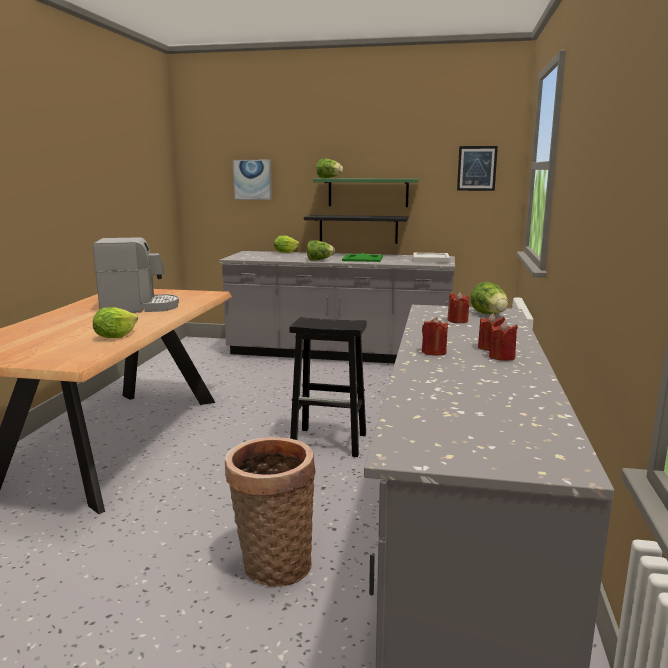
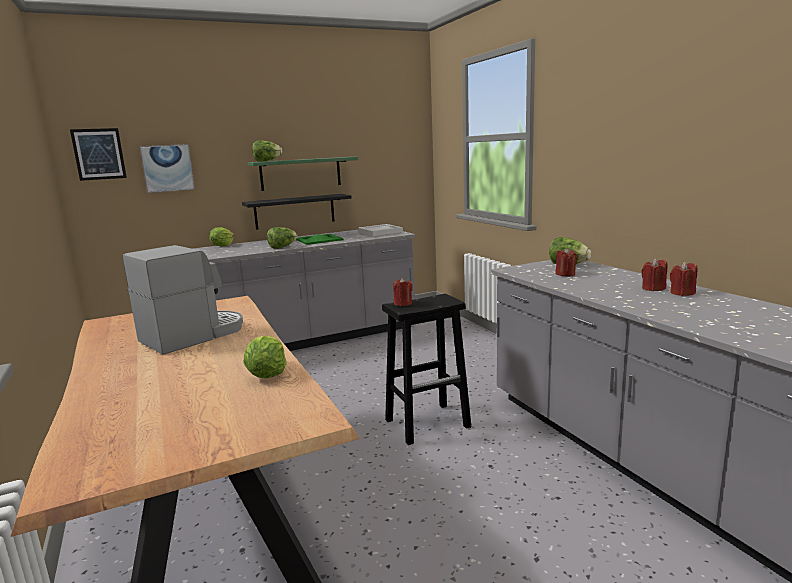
camera: 35 degrees left, 0 degrees up
basket [225,437,316,587] -> none
red candle [422,317,448,356] -> red candle moved to [393,278,413,306]
picture [457,146,498,191] -> picture moved to [70,128,127,181]

